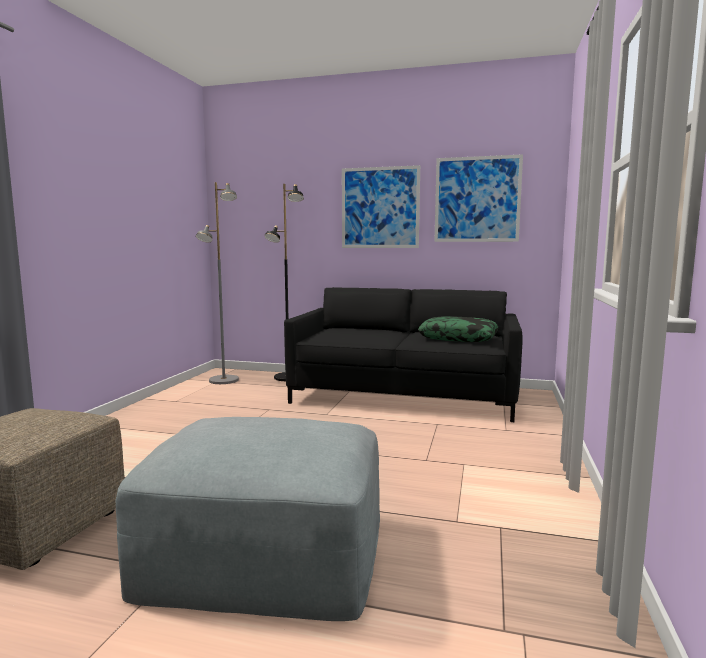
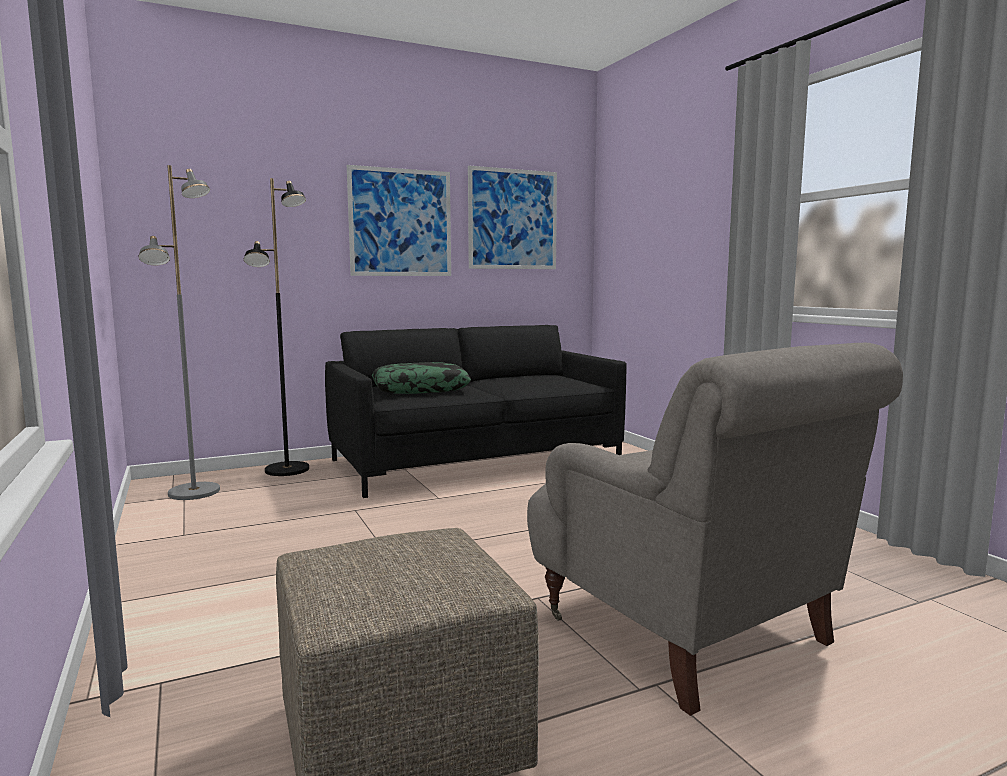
camera: 40 degrees left, 0 degrees up
grey ottoman [116,417,380,621] -> grey armchair [527,343,903,716]
pillow [418,316,499,342] -> pillow moved to [372,362,471,394]

